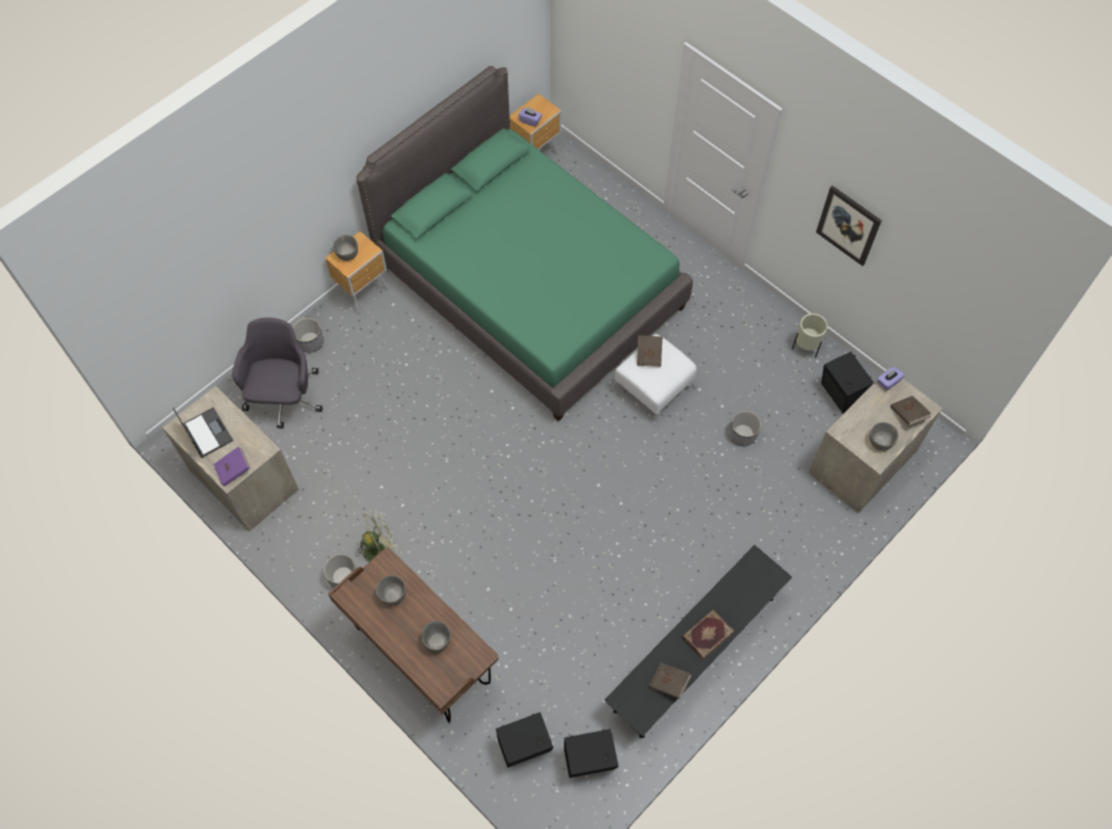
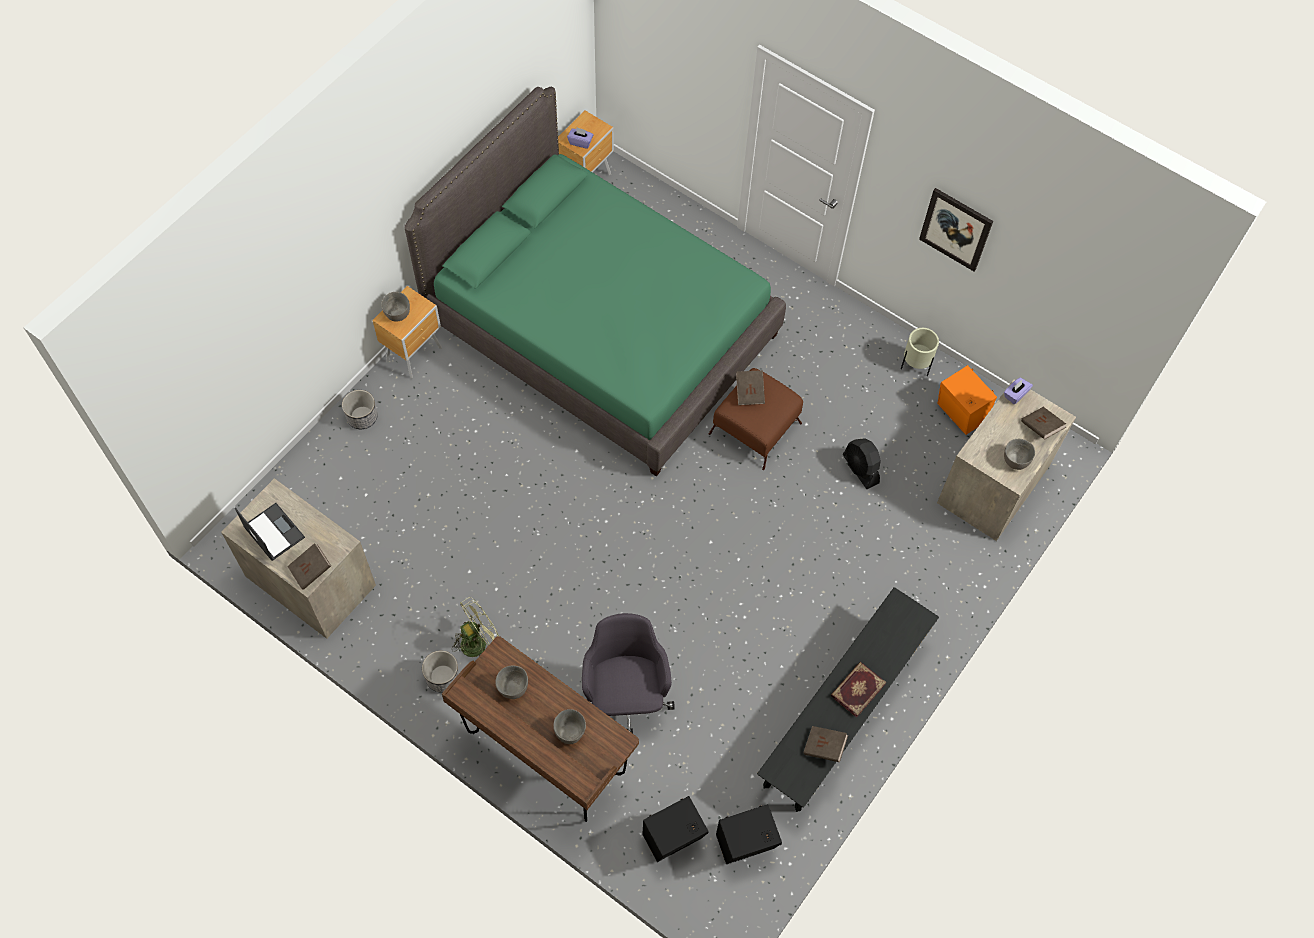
camera: 10 degrees left, 0 degrees up
purple book [213,446,250,486] -> brown book [287,543,331,590]
grey office chair [232,318,322,428] -> grey office chair moved to [582,613,675,733]
white ottoman [611,334,697,426] -> brown ottoman [709,368,803,470]
planter [729,410,761,446] -> black fan [843,438,881,489]
black speaker [821,352,874,414] -> orange speaker [937,365,997,435]

